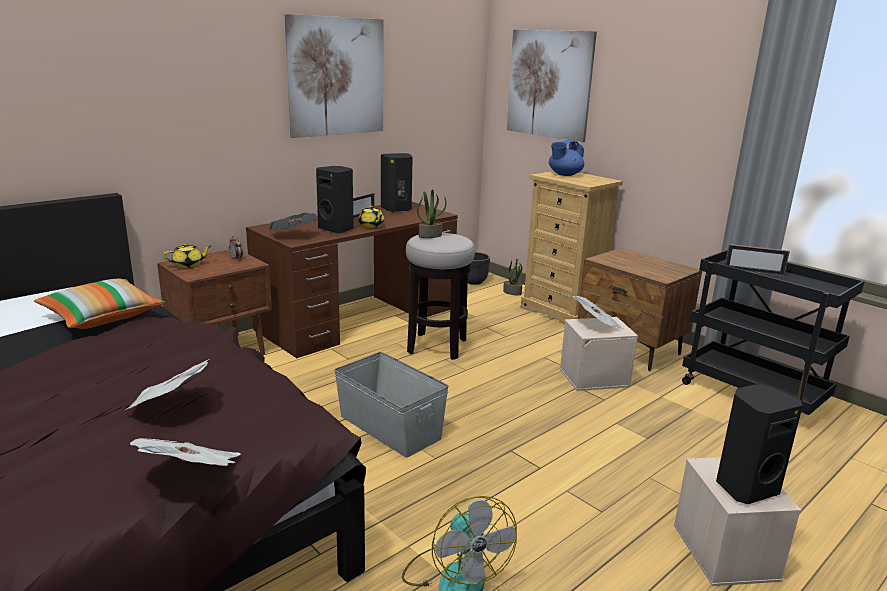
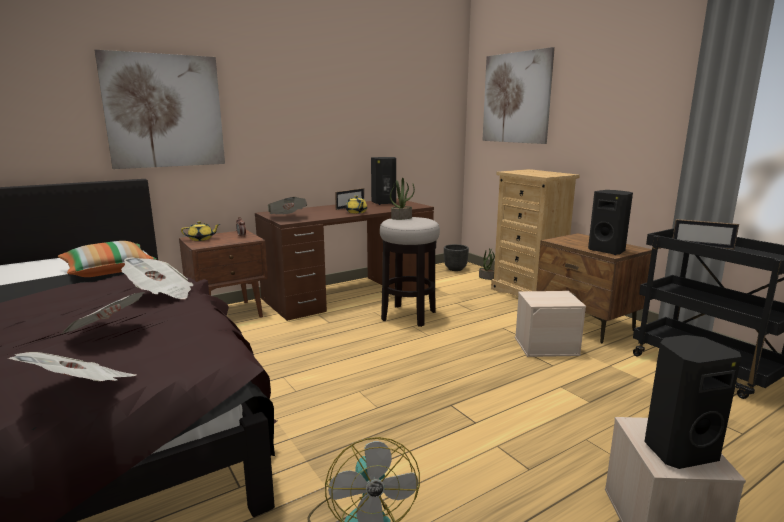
camera: 10 degrees right, 5 degrees down
picture [284,14,383,138] -> picture moved to [94,50,225,169]
black speaker [316,166,354,234] -> black speaker moved to [588,190,633,255]
grey storage box [334,352,449,458] -> none
blue teapot [549,140,584,176] -> none
newspaper [573,296,625,330] -> newspaper moved to [121,257,193,299]

